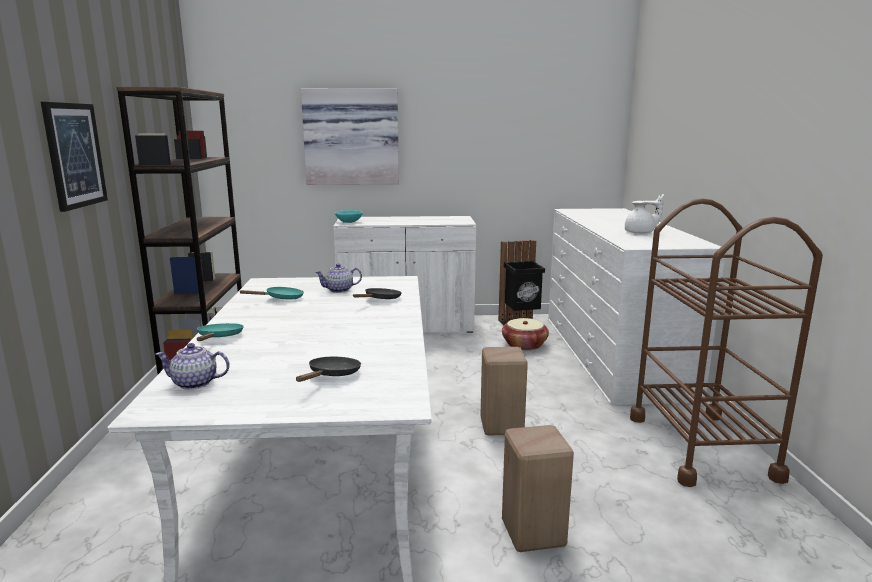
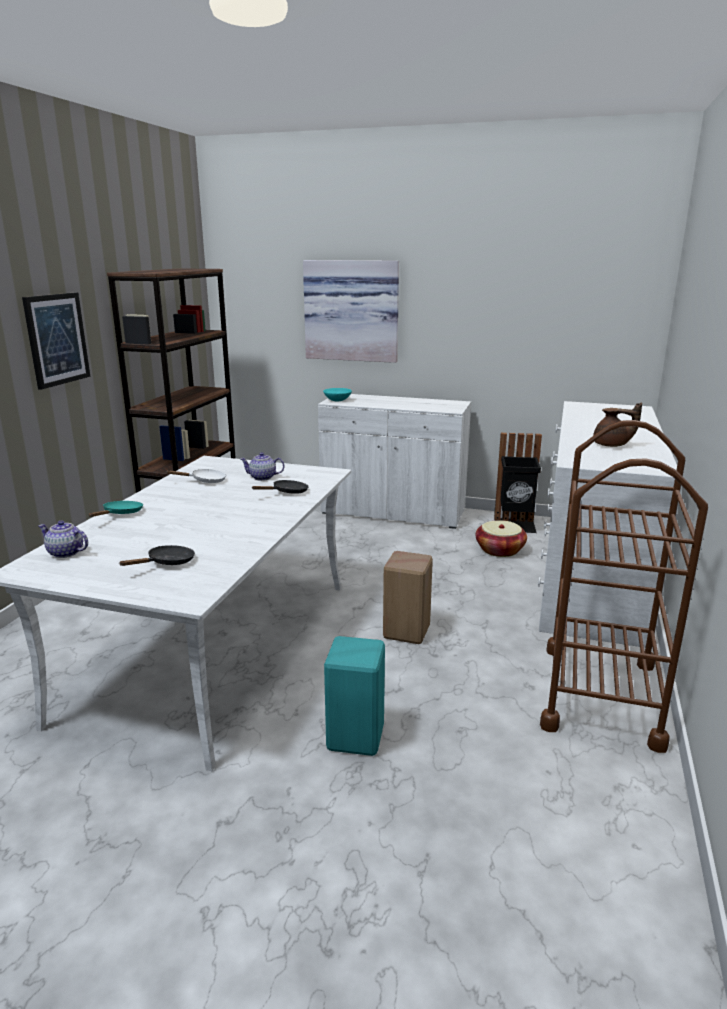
camera: 20 degrees right, 5 degrees up
turquoise frying pan [239,287,304,300] -> white frying pan [165,469,226,483]
beige stool [502,425,574,552] -> turquoise stool [324,636,385,756]
white teapot [625,194,664,234] -> brown teapot [593,403,642,447]

